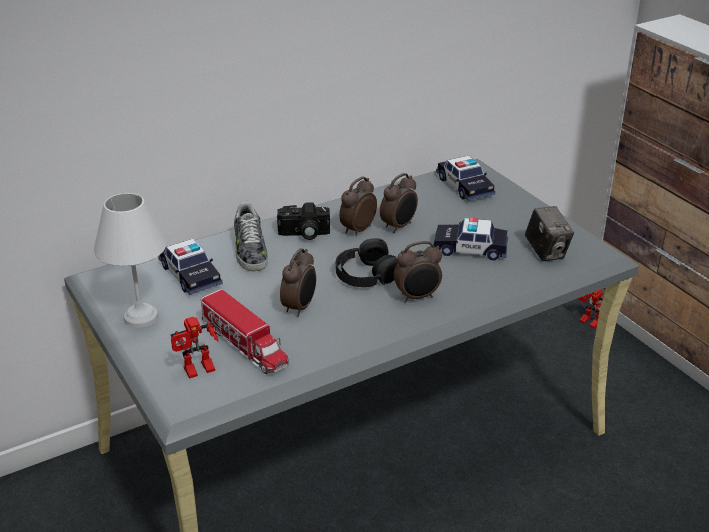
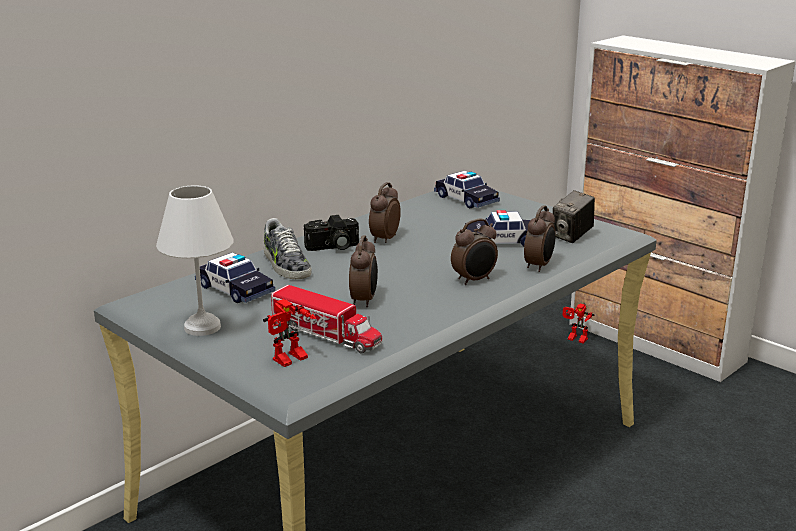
camera: 15 degrees left, 10 degrees down
black headphones [336,238,398,287] -> none
alarm clock [380,173,418,233] -> alarm clock moved to [524,205,556,272]
camera [525,206,574,261] -> camera turned 75 degrees clockwise [553,190,595,243]

